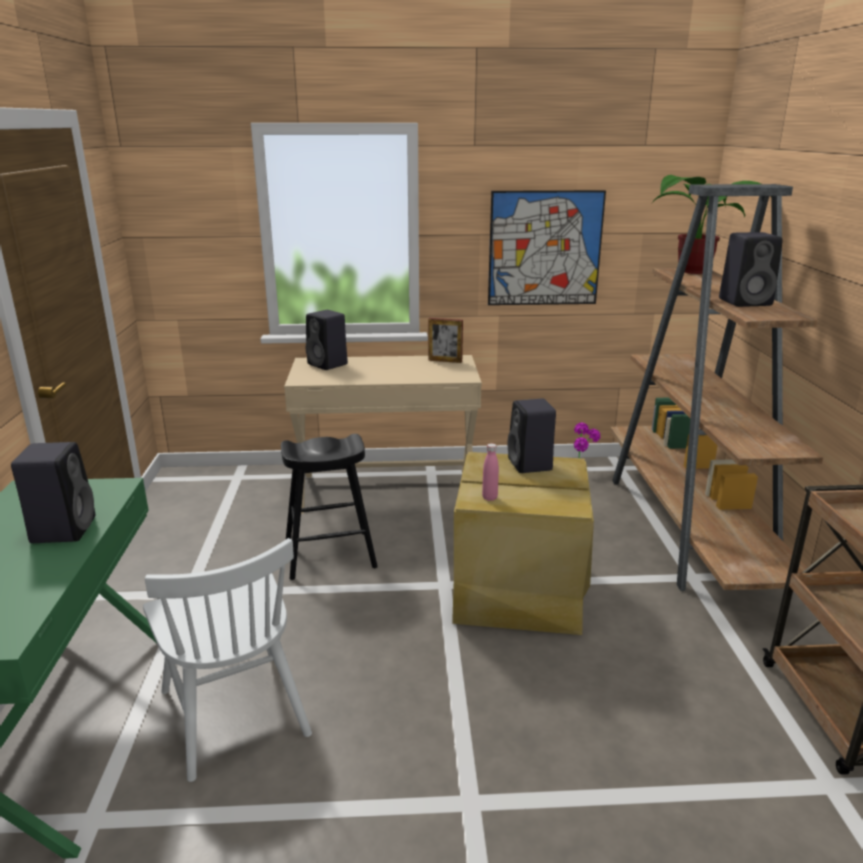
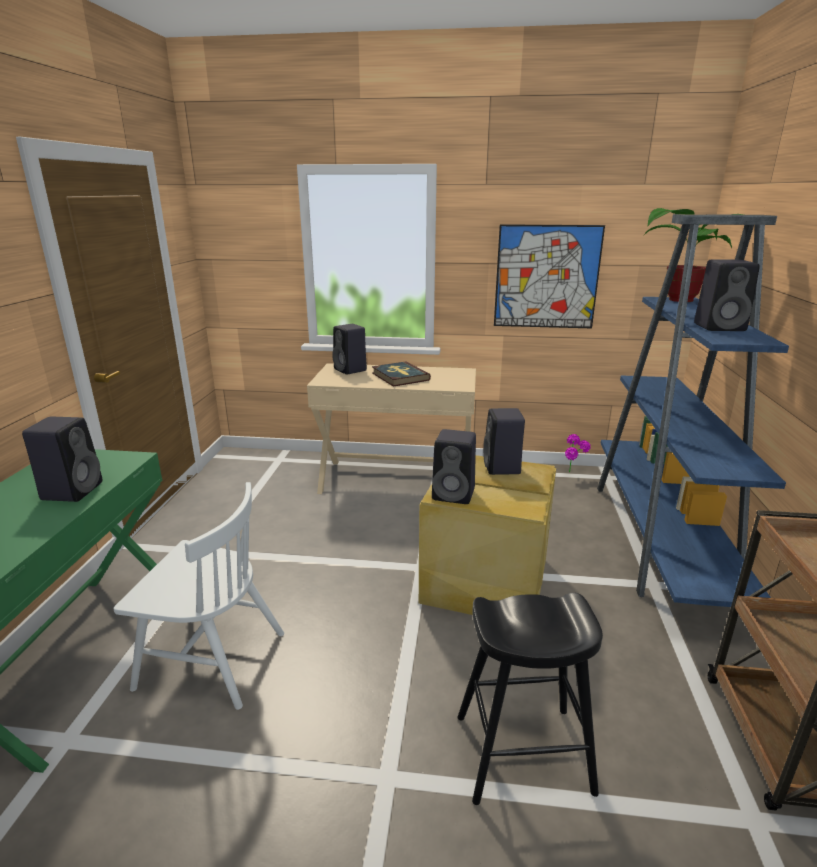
camera: 10 degrees right, 0 degrees up
white chair [143,538,312,782] -> white chair turned 60 degrees counterclockwise [114,482,284,710]
black stool [281,434,378,580] -> black stool moved to [458,593,603,805]
picture frame [429,318,463,363] -> none
pink bottle [482,443,499,501] -> black speaker [432,429,476,504]
brown bookcase [610,184,823,591] -> blue bookcase [597,214,789,607]
none -> book [372,361,431,387]

